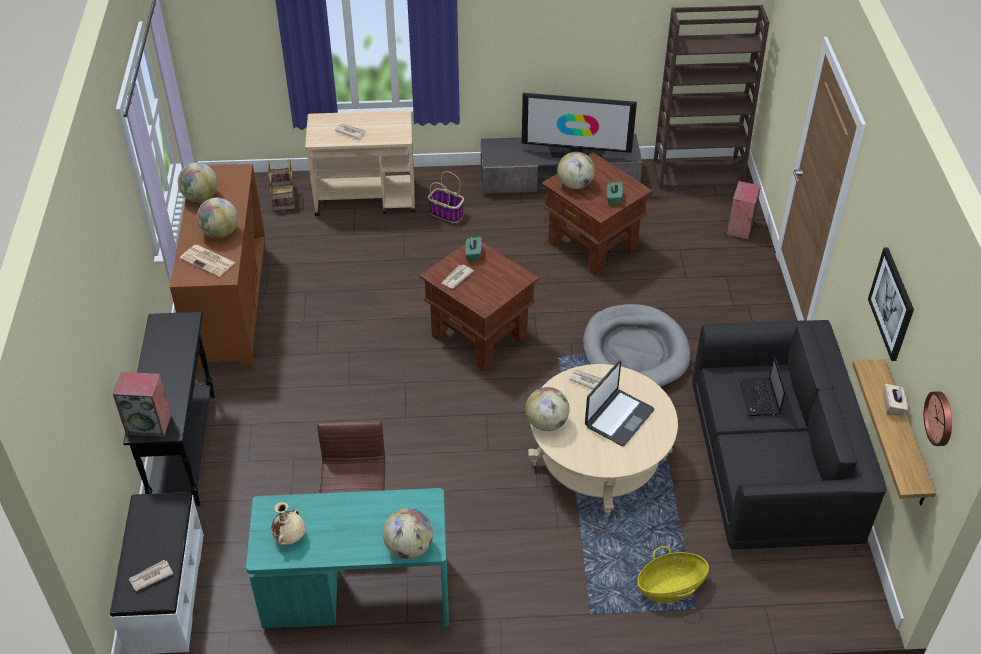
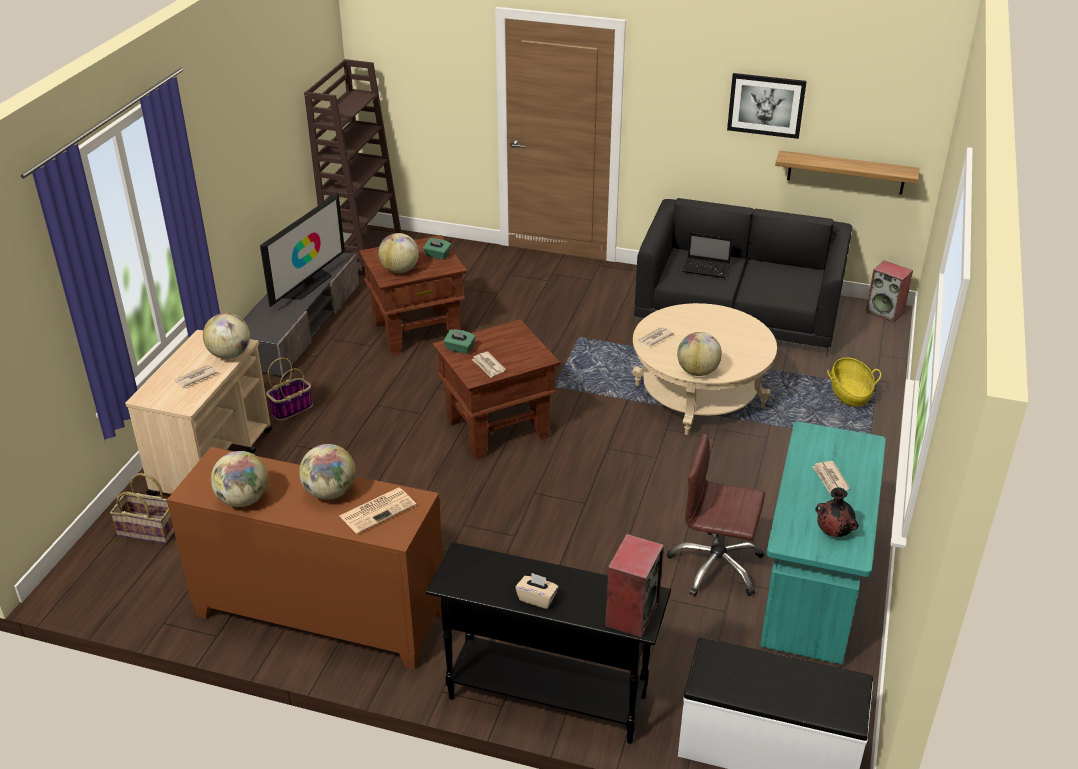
camera: 70 degrees left, 10 degrees down
newspaper [129,560,173,591] -> newspaper moved to [812,461,850,493]
beige vase [271,502,306,545] -> black vase [815,488,859,537]
globe [383,508,433,559] -> globe moved to [203,313,250,359]
grey dog bed [583,304,691,388] -> none
laptop [585,360,655,446] -> none
speaker [726,181,761,239] -> speaker moved to [865,260,913,322]
beige tissue box [883,384,908,415] -> beige tissue box moved to [515,573,559,609]
wall clock [924,391,952,446] -> none

